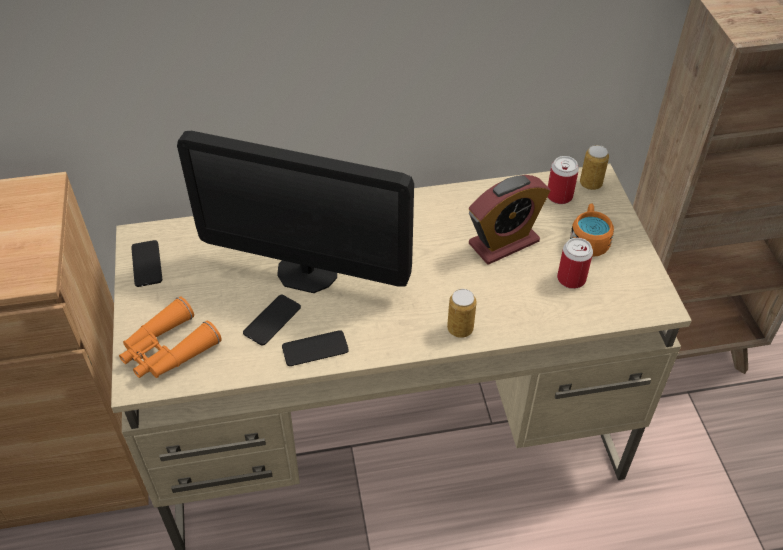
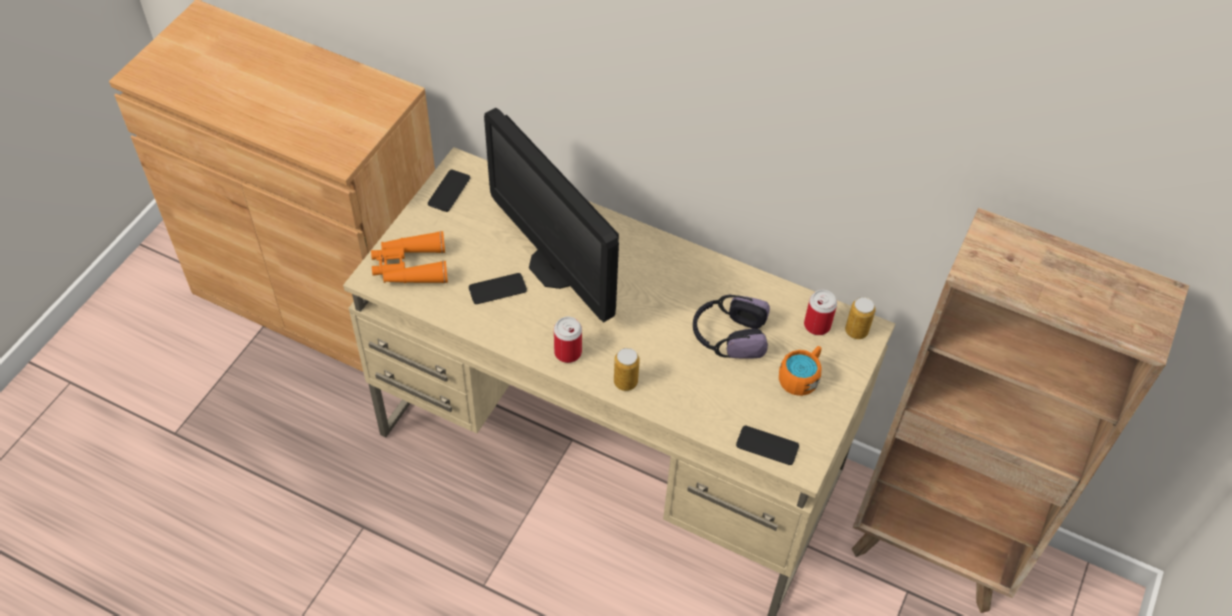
camera: 35 degrees right, 5 degrees up
phone [282,330,349,366] -> phone moved to [736,426,799,465]
alarm clock [469,175,550,265] -> headphones [693,295,770,359]
can [557,238,593,289] -> can moved to [554,316,582,363]

